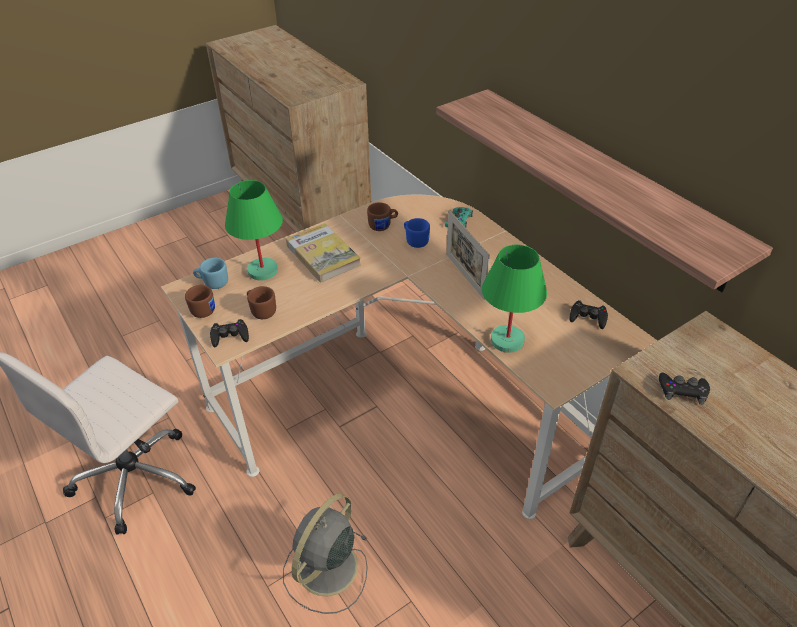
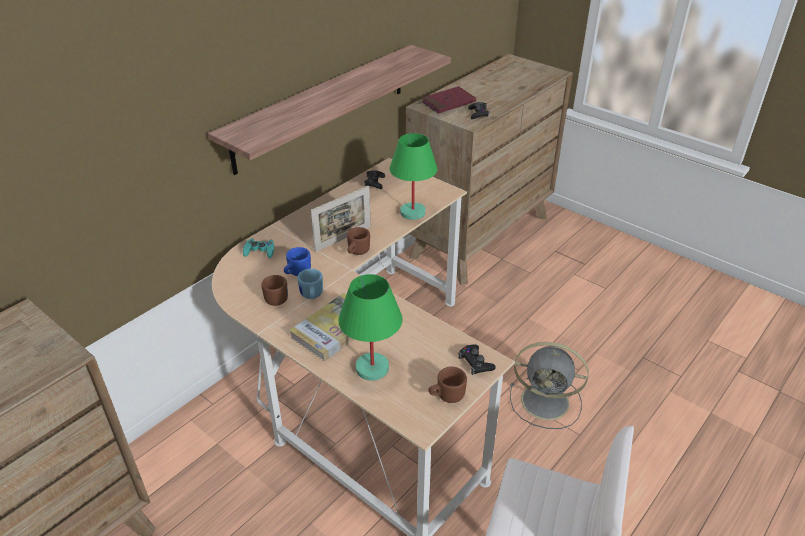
camera: 105 degrees left, 5 degrees down
blue mug [193,258,228,289] -> blue mug moved to [297,269,323,299]
brown mug [247,286,276,319] -> brown mug moved to [347,227,370,255]
none -> red book [422,86,476,114]

